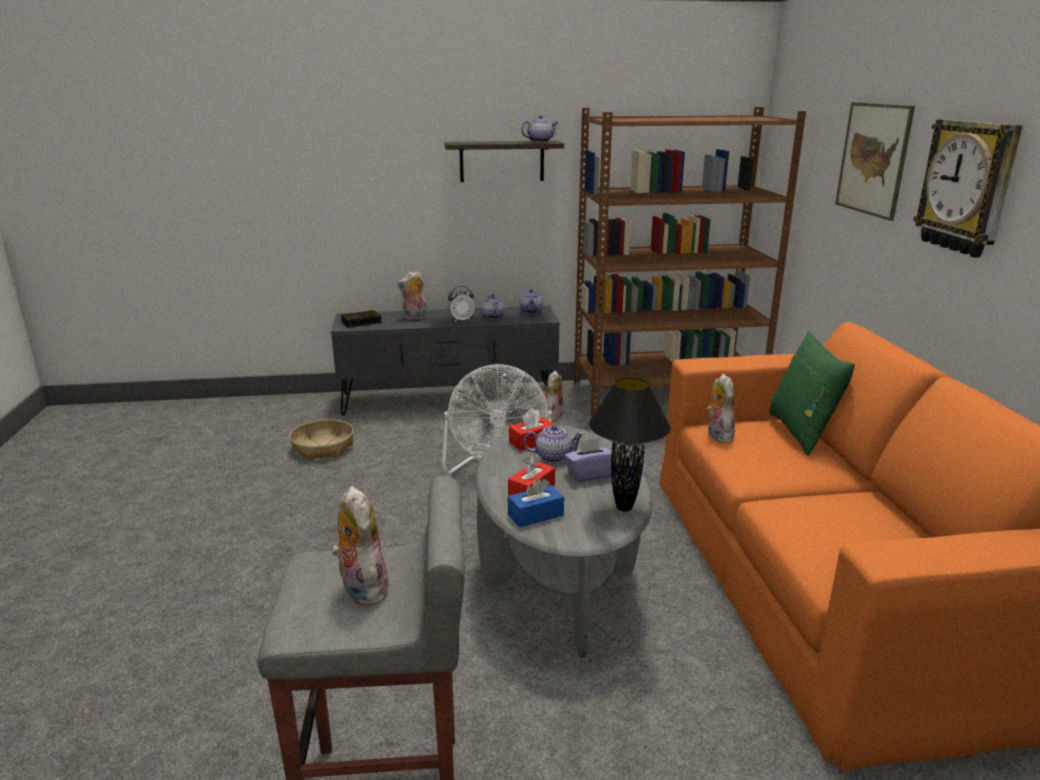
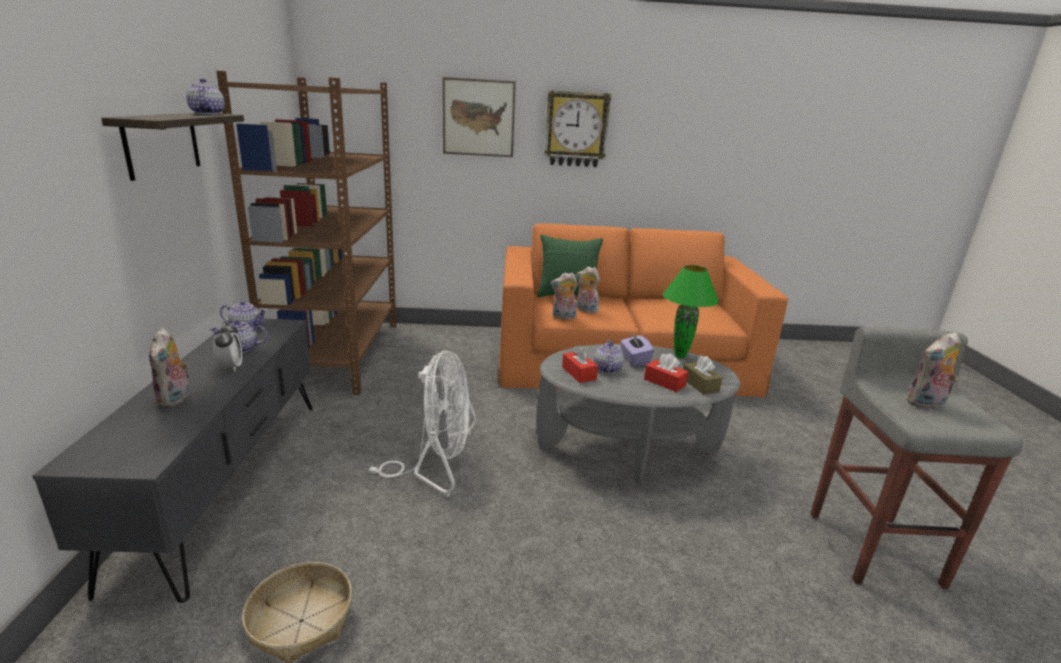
camera: 85 degrees left, 0 degrees up
alarm clock [341,310,382,328] -> none
blue tissue box [508,478,564,528] -> brown tissue box [683,356,722,395]
plush toy [543,371,563,420] -> plush toy moved to [576,266,600,313]
black table lamp [589,377,671,511] -> green table lamp [663,265,719,358]

